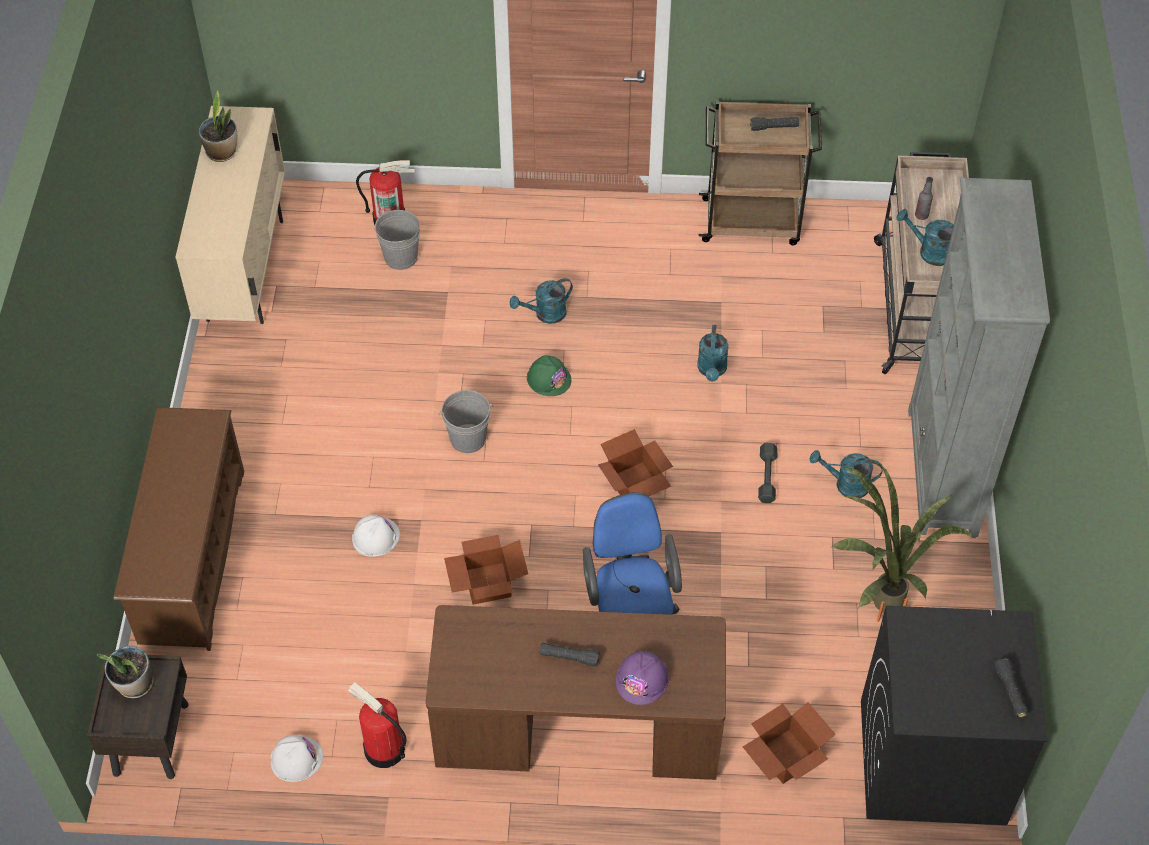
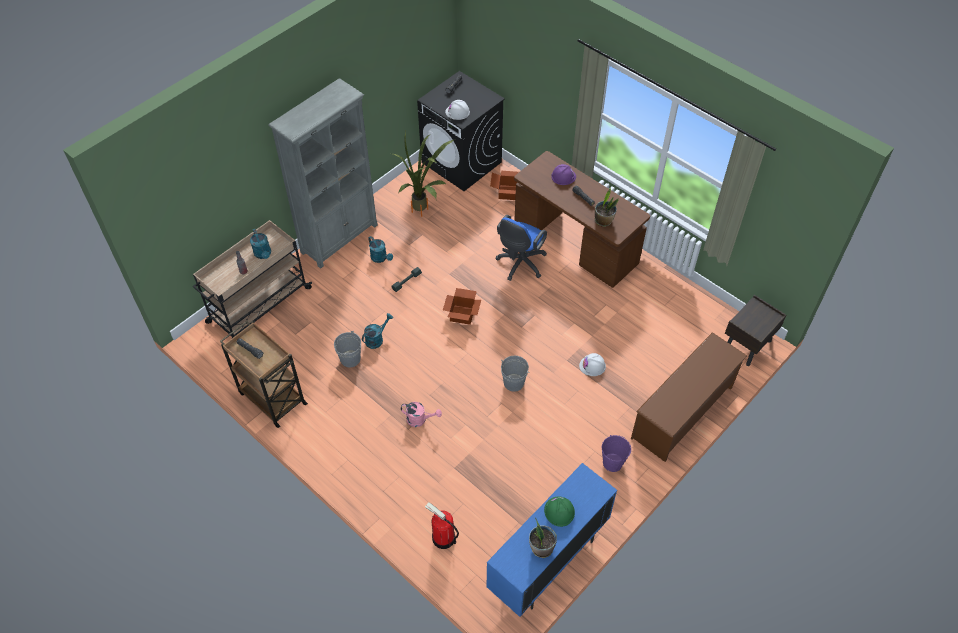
camera: 140 degrees left, 0 degrees up
potted plant [97,646,154,698] -> potted plant moved to [595,187,619,227]
beige cabinet [176,106,285,324] -> blue cabinet [486,463,617,617]
white hard hat [270,735,323,782] -> white hard hat moved to [445,100,470,120]
fire extinguisher [348,682,406,768] -> none
grey bucket [375,208,420,270] -> grey bucket moved to [334,331,361,367]
cardboard box [444,535,528,605] -> none
turquoise watering can [509,278,573,324] -> pink watering can [401,402,442,427]
green hard hat [527,355,571,396] -> green hard hat moved to [544,497,575,527]
none -> purple bucket [602,435,631,472]

